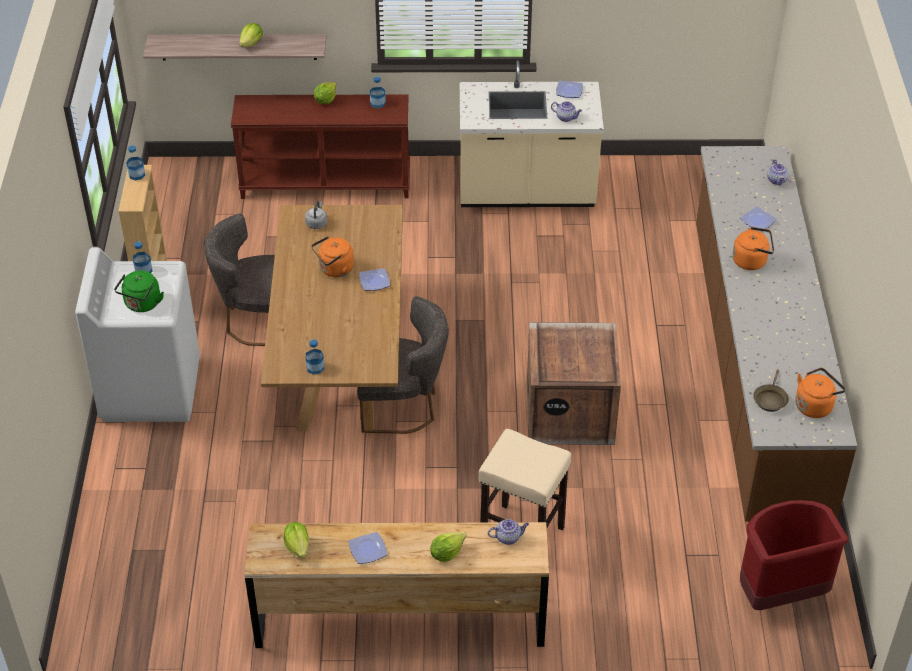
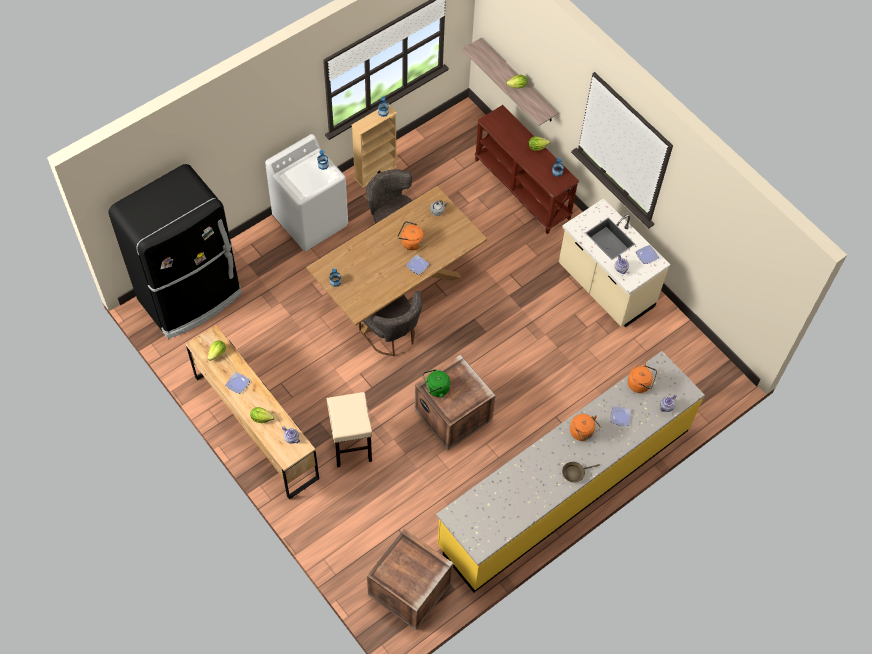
camera: 50 degrees right, 15 degrees up
green kettle [114,270,164,312] -> green kettle moved to [423,369,450,398]
brown counter [696,146,857,522] -> yellow counter [436,351,705,592]
red trash can [740,500,848,610] -> crate [367,529,453,630]
brown frying pan [753,369,789,412] -> brown frying pan moved to [562,462,600,483]
orange kettle [795,368,846,418] -> orange kettle moved to [627,363,657,393]
none -> black fridge [108,164,242,339]

